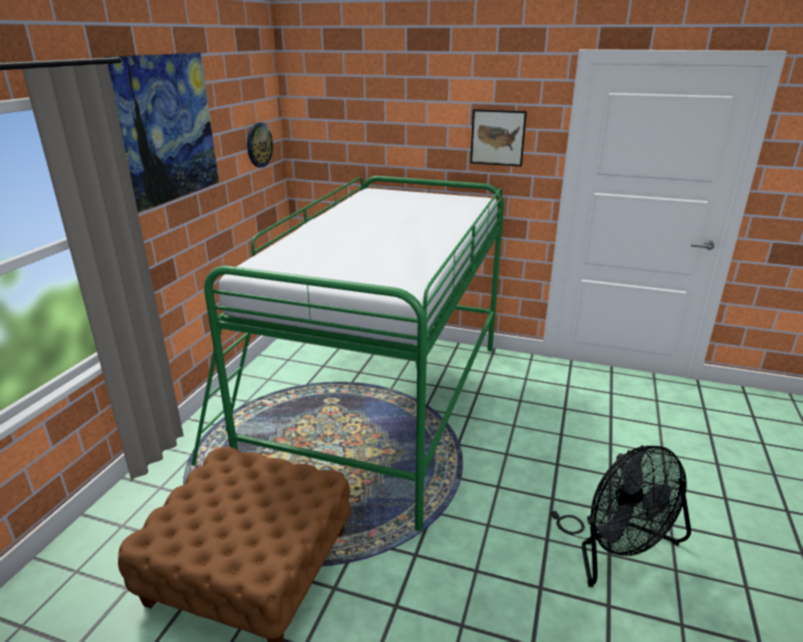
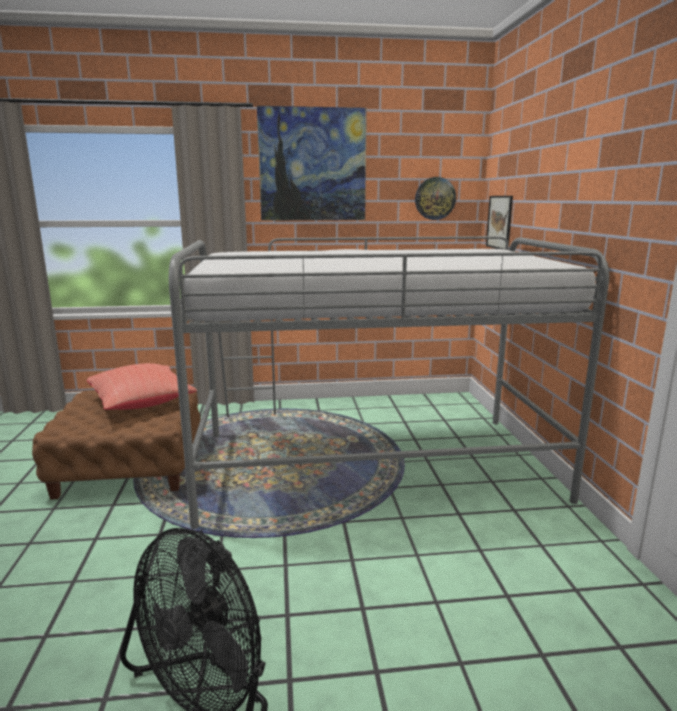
camera: 65 degrees right, 10 degrees down
green bed [191,176,504,531] -> grey bed [169,236,609,529]
picture [470,109,527,166] -> picture moved to [486,196,513,249]
none -> red pillow [87,363,197,410]

